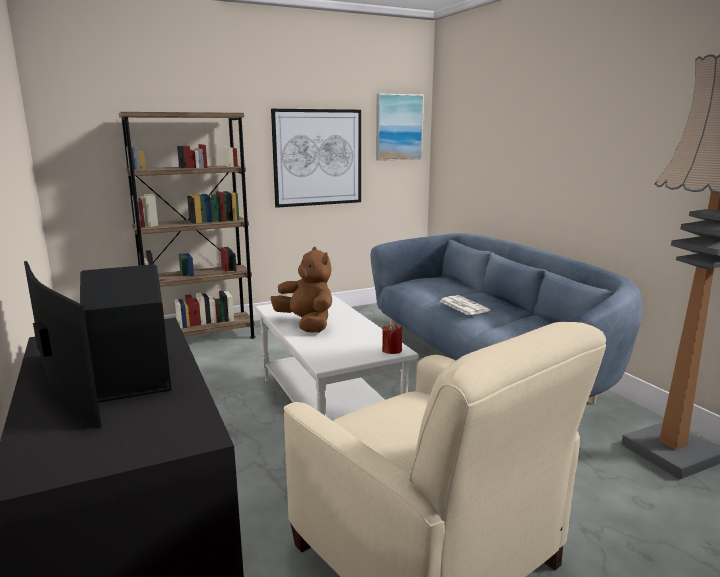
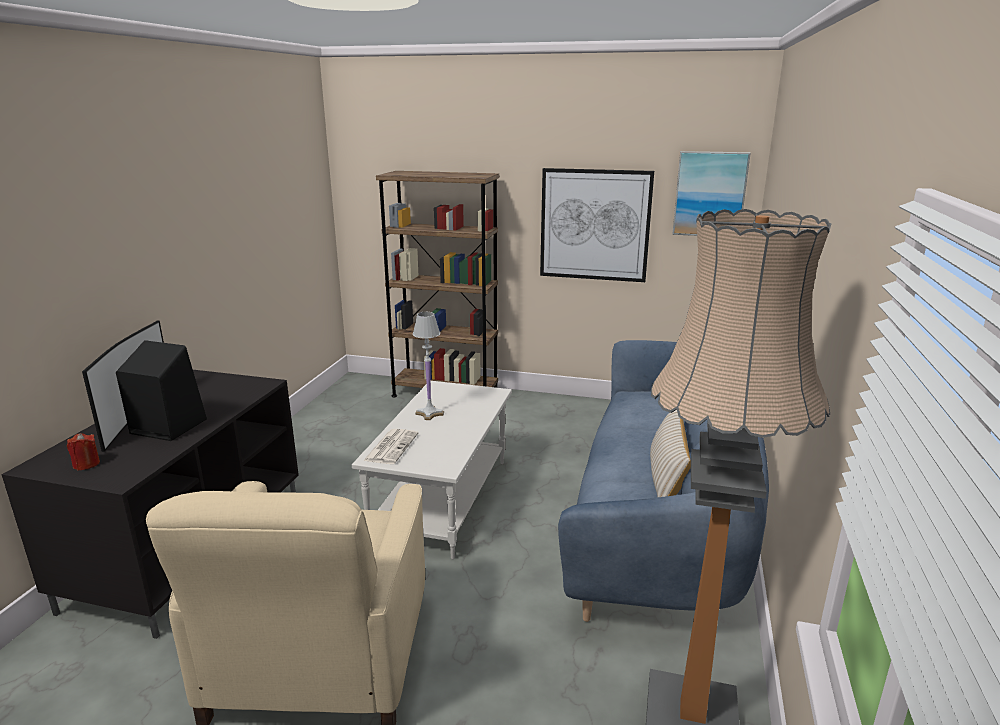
camera: 40 degrees right, 5 degrees up
brown plush toy [271,247,332,333] -> white table lamp [413,312,444,420]
red candle [382,323,402,354] -> red candle moved to [67,433,100,470]
newspaper [440,295,490,316] -> newspaper moved to [363,429,418,464]
none -> beige pillow [650,410,691,497]

